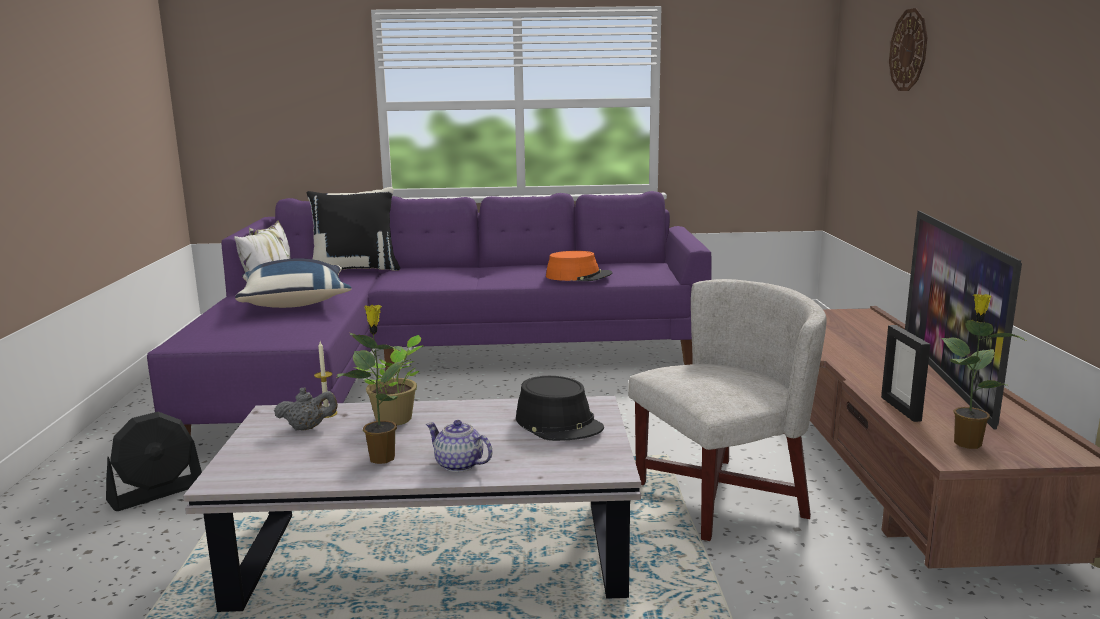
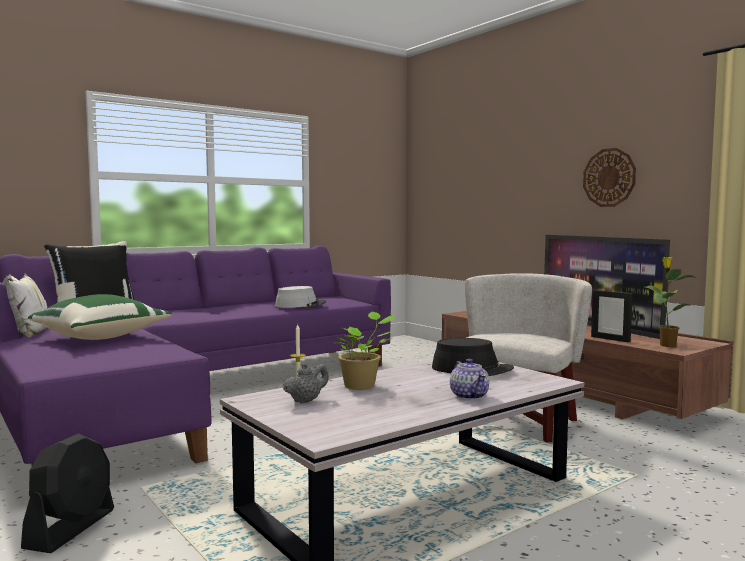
camera: 35 degrees left, 10 degrees down
blue pillow [235,258,352,308] -> green pillow [28,294,172,340]
potted plant [337,305,411,464] -> none
teapot [426,420,492,472] -> teapot turned 105 degrees counterclockwise [450,359,489,400]
orange hat [546,251,612,281] -> grey hat [275,286,326,308]
wall clock [889,8,927,91] -> wall clock moved to [583,148,636,207]

